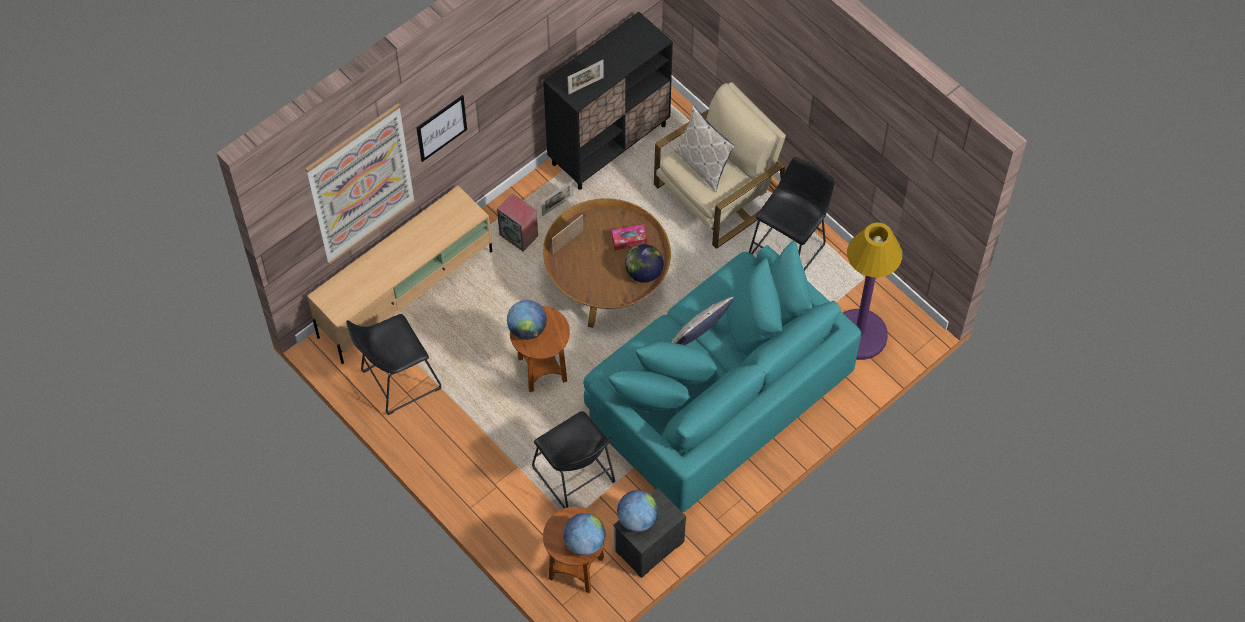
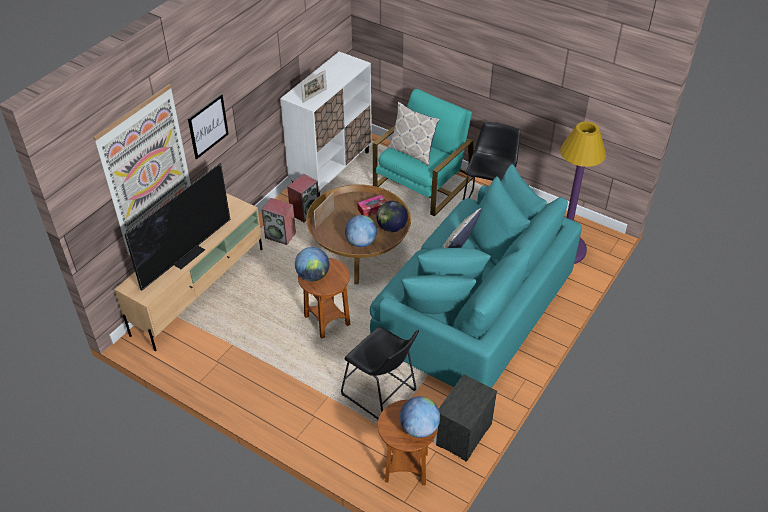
camera: 15 degrees left, 15 degrees down
black stool [346,314,442,415] -> none
picture frame [541,181,573,216] -> speaker [287,174,319,222]
black cabinet [543,12,673,190] -> white cabinet [280,52,372,196]
globe [617,490,658,532] -> globe moved to [345,215,377,247]
beige armchair [654,82,786,249] -> turquoise armchair [373,89,474,216]
none -> television [125,163,230,290]

